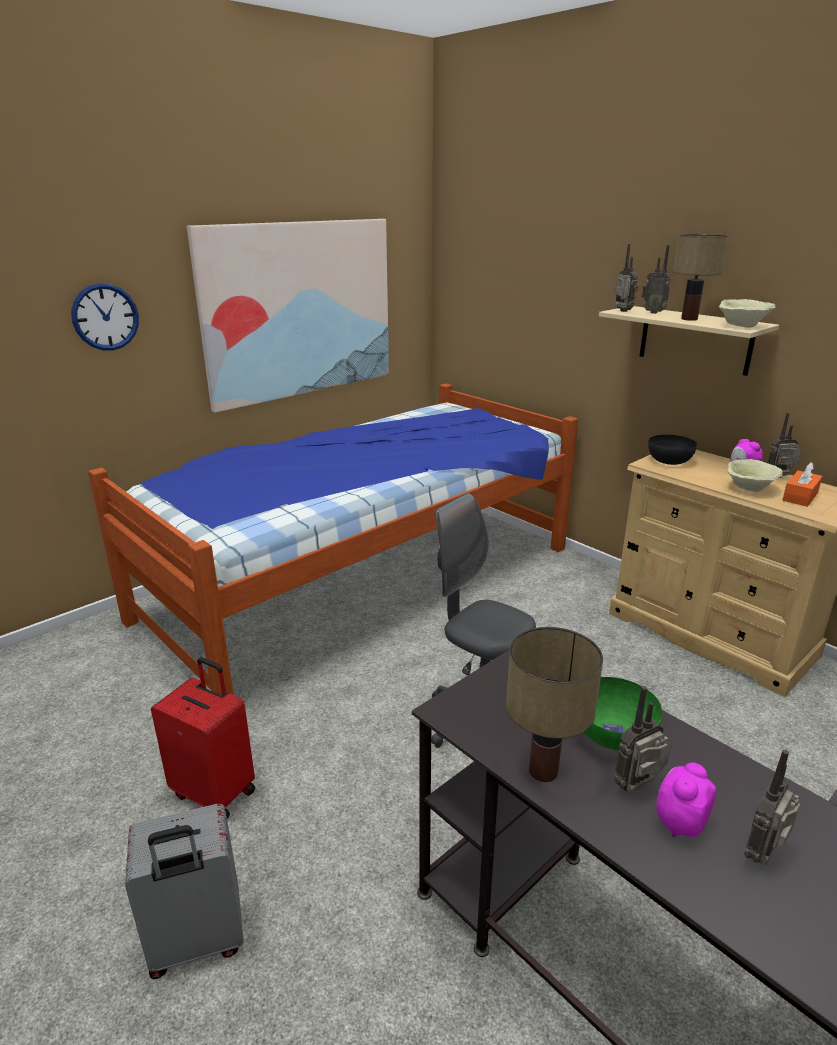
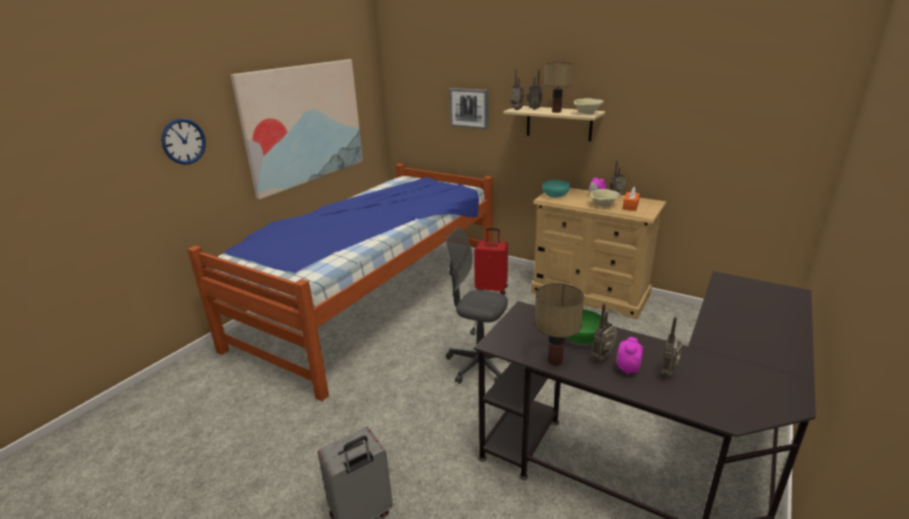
camera: 15 degrees left, 0 degrees up
red suitcase [151,657,255,819] -> red suitcase moved to [474,228,508,295]
black bowl [648,435,697,465] -> turquoise bowl [542,180,570,198]
none -> picture [449,88,488,130]

